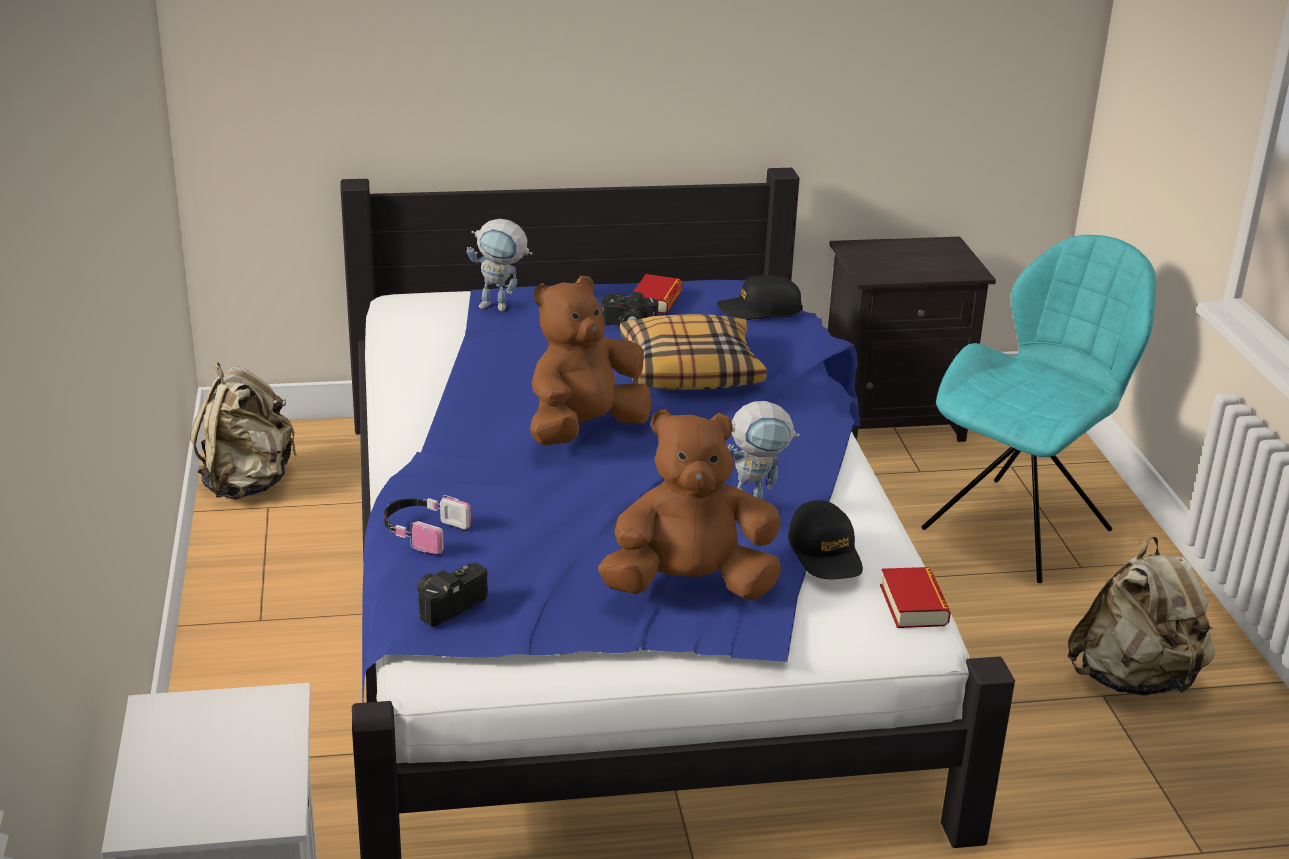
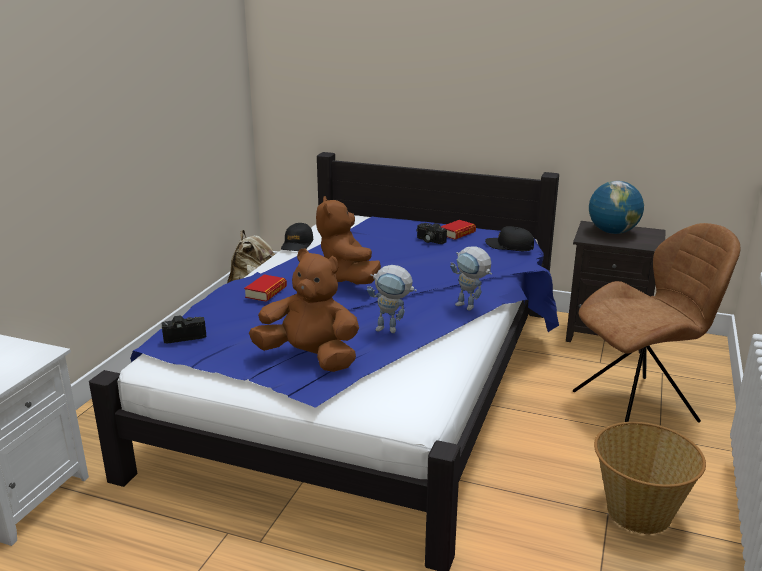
camera: 30 degrees right, 5 degrees down
headphones [384,495,471,554] -> none
toy robot [467,219,533,311] -> toy robot moved to [450,246,492,310]
brown plush toy [530,276,651,445] -> brown plush toy turned 90 degrees counterclockwise [316,196,381,284]
pillow [620,314,767,390] -> none
black cap [788,500,863,579] -> black cap moved to [281,223,314,251]
book [880,567,951,628] -> book moved to [244,274,287,302]
turquoise chair [922,235,1156,583] -> brown chair [573,223,741,425]
beige backpack [1068,536,1215,696] -> basket [594,422,706,534]
none -> globe [589,181,644,234]

